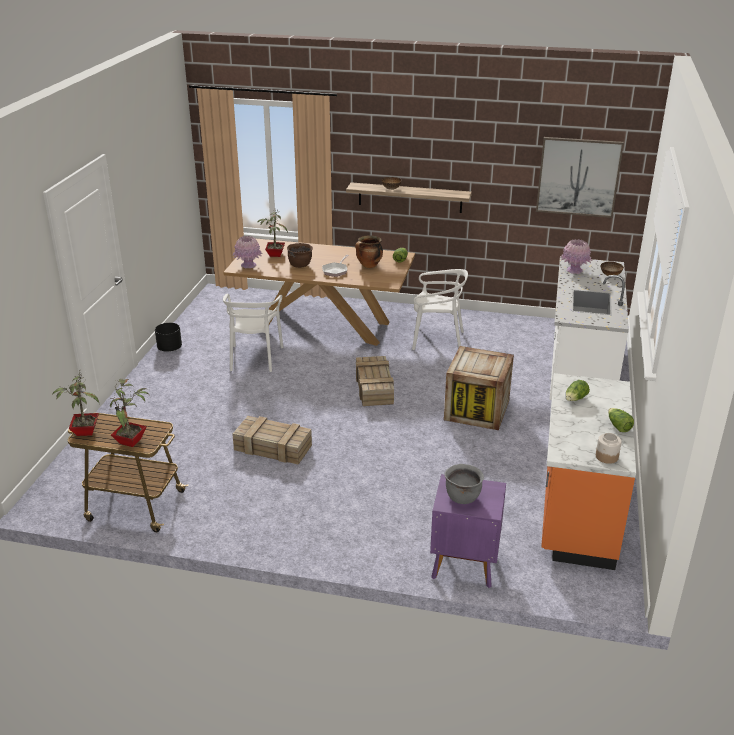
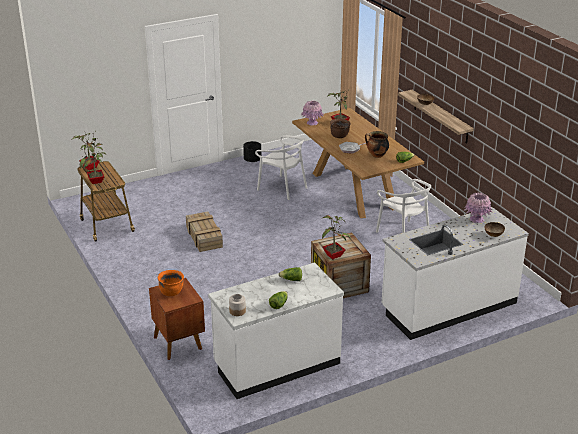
camera: 50 degrees right, 0 degrees up
white chair [223,294,283,372] -> white chair turned 105 degrees counterclockwise [255,135,307,200]
crate [356,356,394,406] -> none
purple nightstand [430,474,506,588] -> brown nightstand [149,278,205,360]
grey cooking pot [445,464,484,504] -> orange cooking pot [158,270,184,296]
picture [536,137,624,218] -> none
orange counter [541,373,636,570] -> white counter [208,262,344,399]
none -> potted plant [322,215,352,260]

